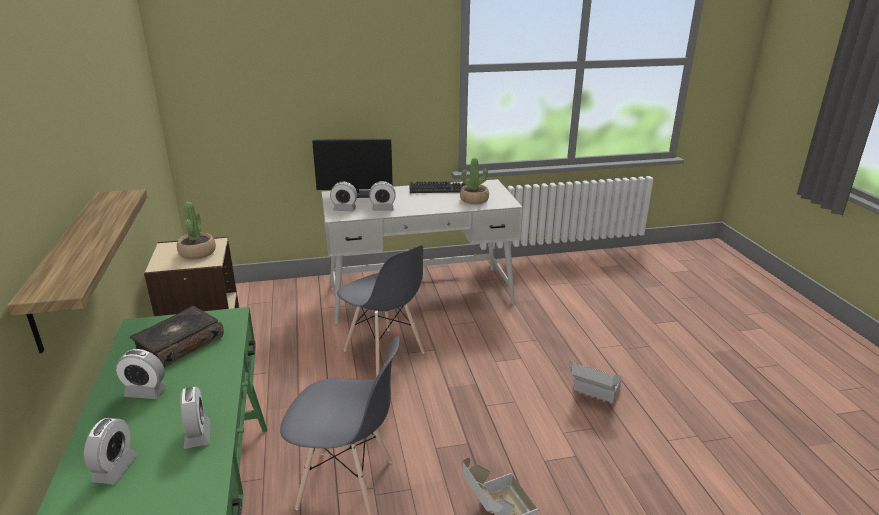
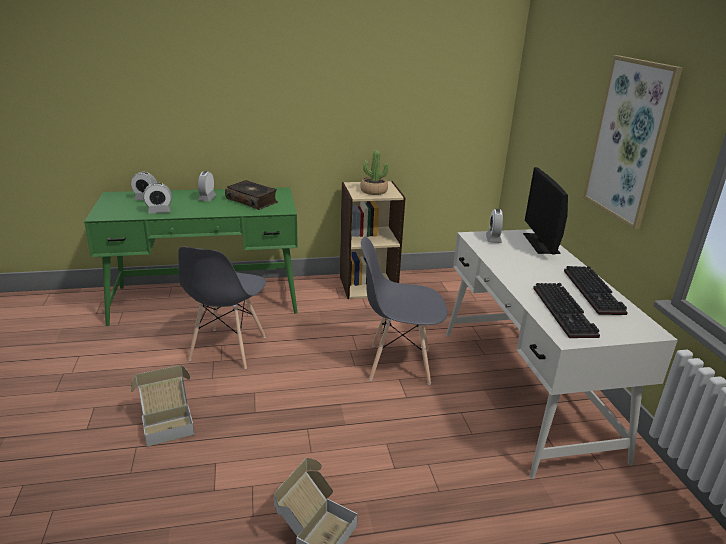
camera: 90 degrees right, 0 degrees up
shelf [8,189,147,353] -> none
grey chair [337,245,425,377] -> grey chair turned 45 degrees clockwise [361,236,448,385]
alarm clock [369,181,396,211] -> none
potted plant [460,158,489,204] -> keyboard [533,283,600,338]
none -> picture [583,55,683,229]

